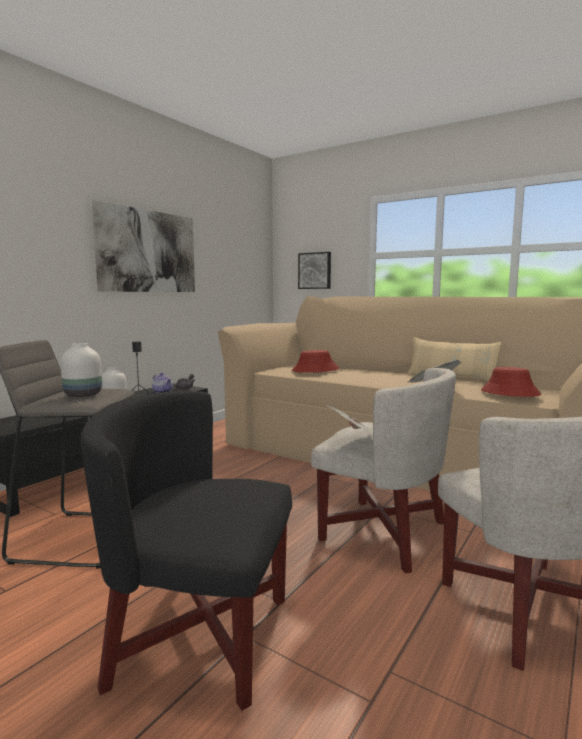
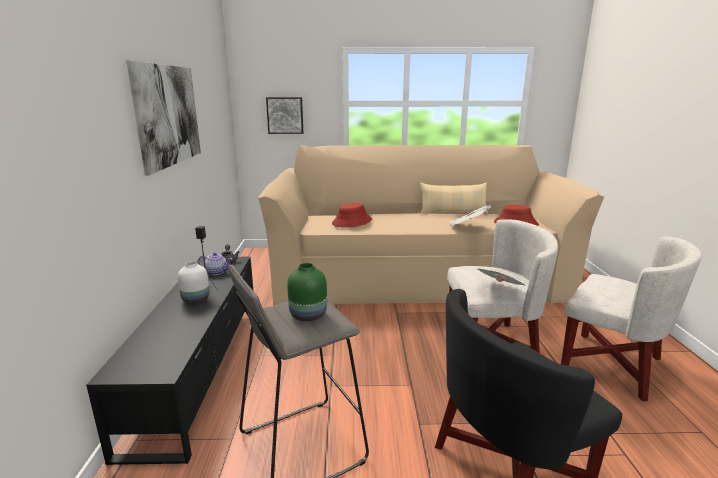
camera: 35 degrees left, 10 degrees up
white vase [61,343,102,397] -> green vase [287,263,327,321]

